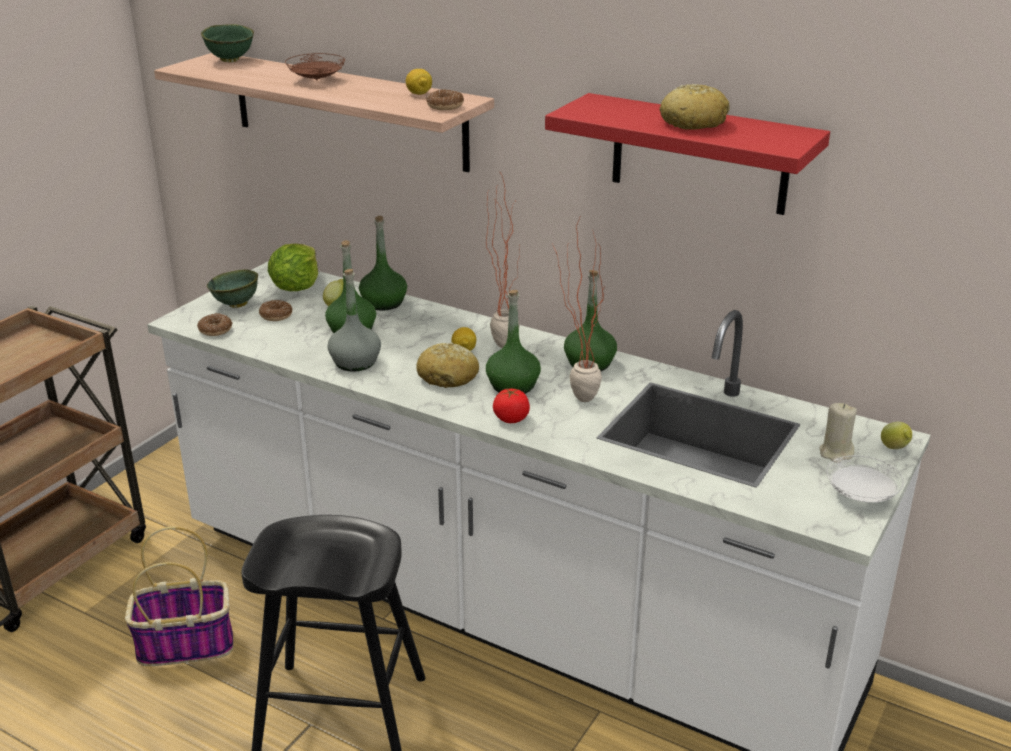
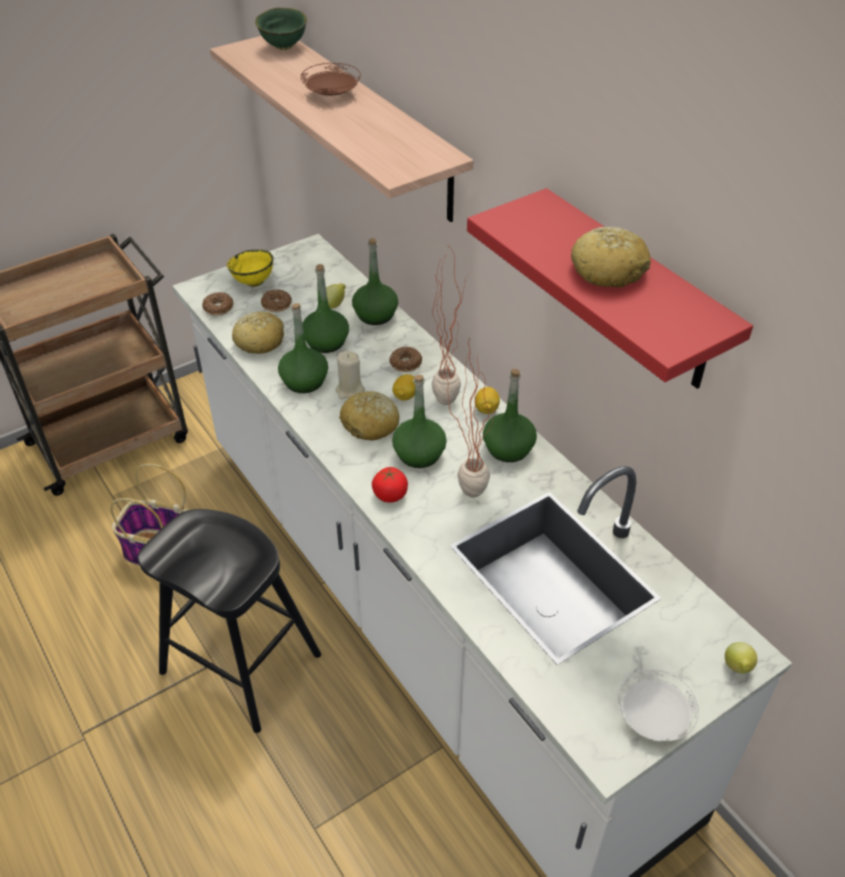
camera: 25 degrees right, 15 degrees up
green bowl [207,269,258,308] -> yellow bowl [227,250,274,287]
lettuce [268,244,318,291] -> none
grey bottle [328,269,381,372] -> green bottle [278,303,328,393]
lemon [406,69,432,95] -> lemon moved to [475,387,500,414]
donut [426,89,464,110] -> donut moved to [390,346,422,372]
beige candle [819,403,857,463] -> beige candle moved to [335,351,365,399]
none -> bread [232,312,284,354]

